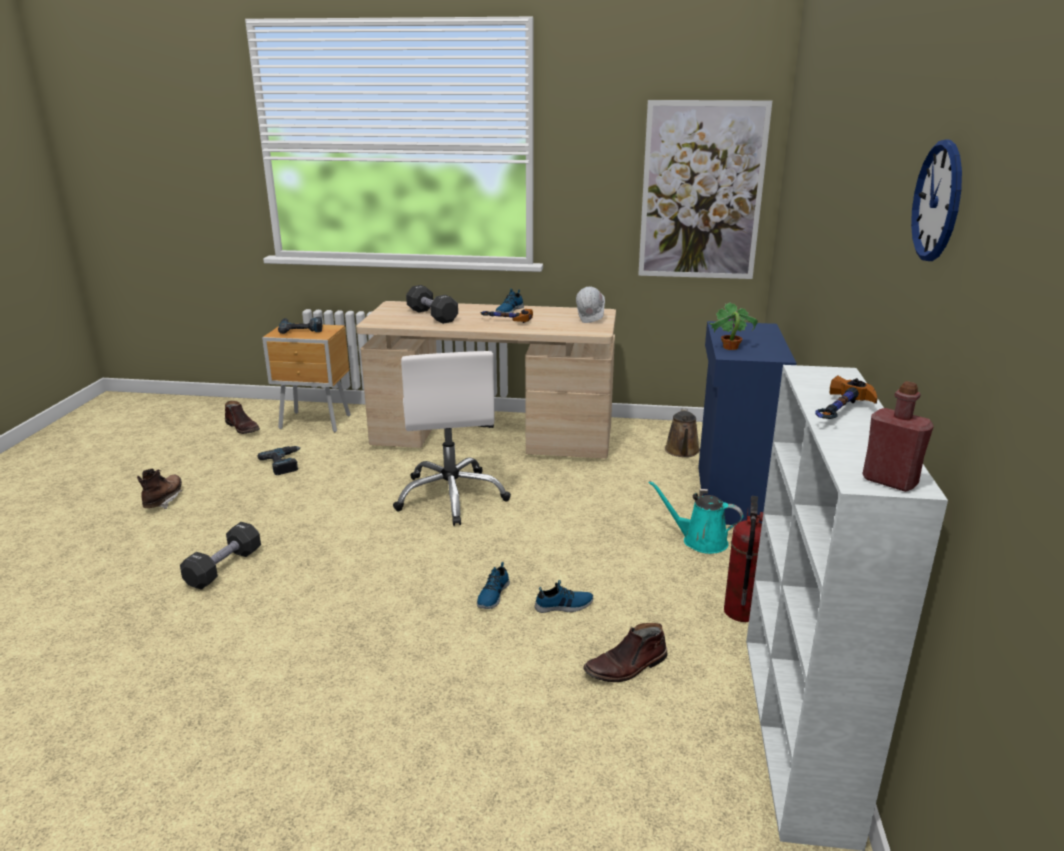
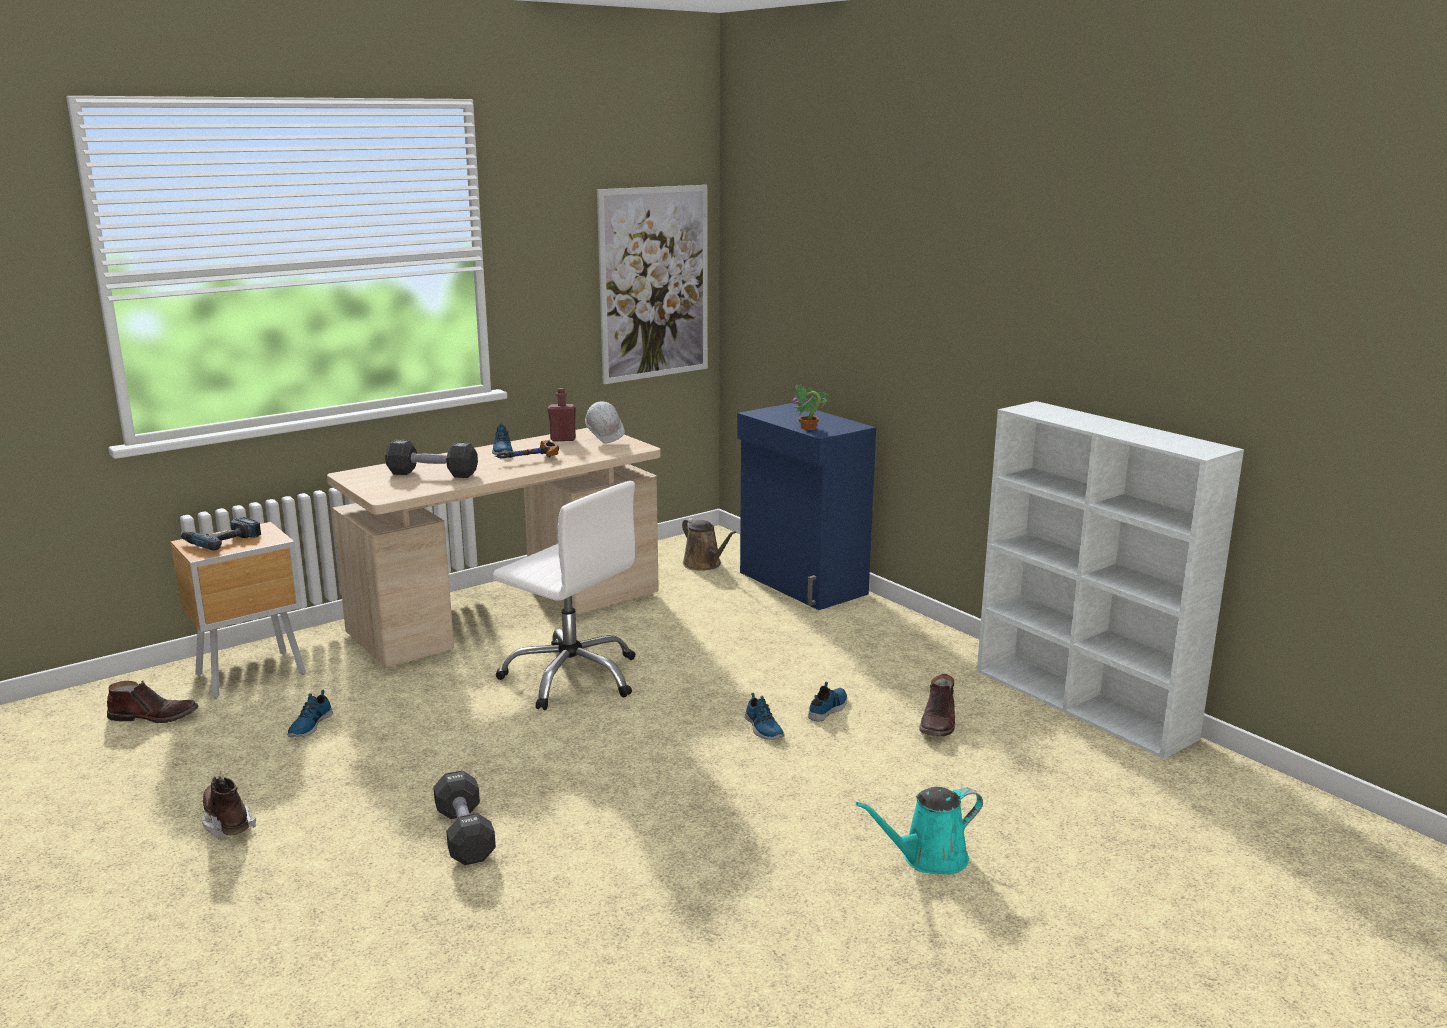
camera: 45 degrees left, 5 degrees down
power drill [258,446,301,475] -> shoe [287,690,333,737]
turquoise watering can [648,481,743,554] -> turquoise watering can moved to [856,787,983,874]
fire extinguisher [724,496,763,622] -> none
hammer [815,376,878,419] -> none
red bottle [862,381,934,492] -> red bottle moved to [548,388,576,441]
wall clock [911,140,962,261] -> none

